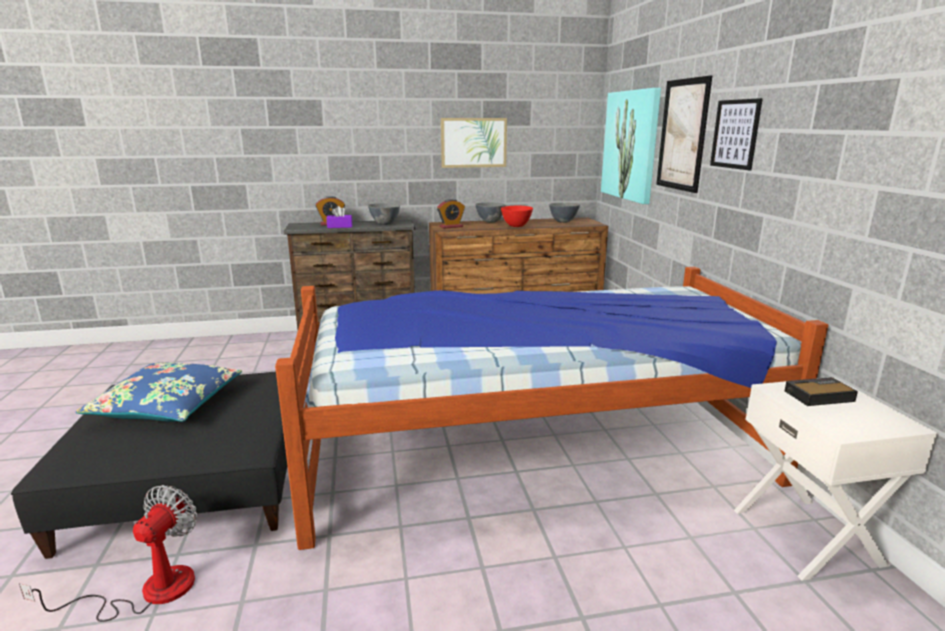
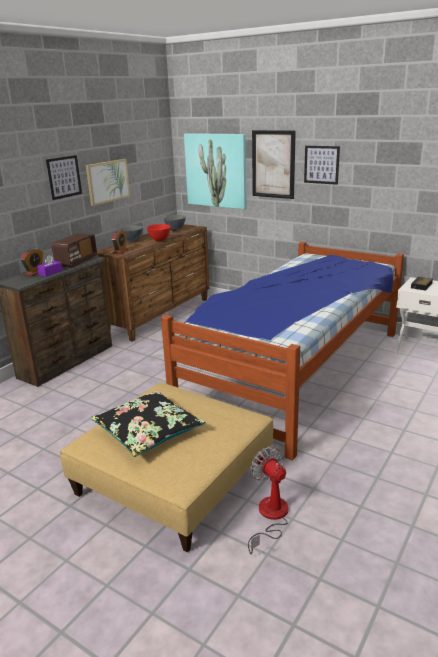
camera: 45 degrees left, 5 degrees up
black ottoman [11,372,287,559] -> beige ottoman [59,383,273,552]
blue pillow [76,363,242,422] -> black pillow [91,391,206,457]
grey bowl [368,203,400,225] -> radio [51,233,97,267]
none -> picture [46,155,82,200]

